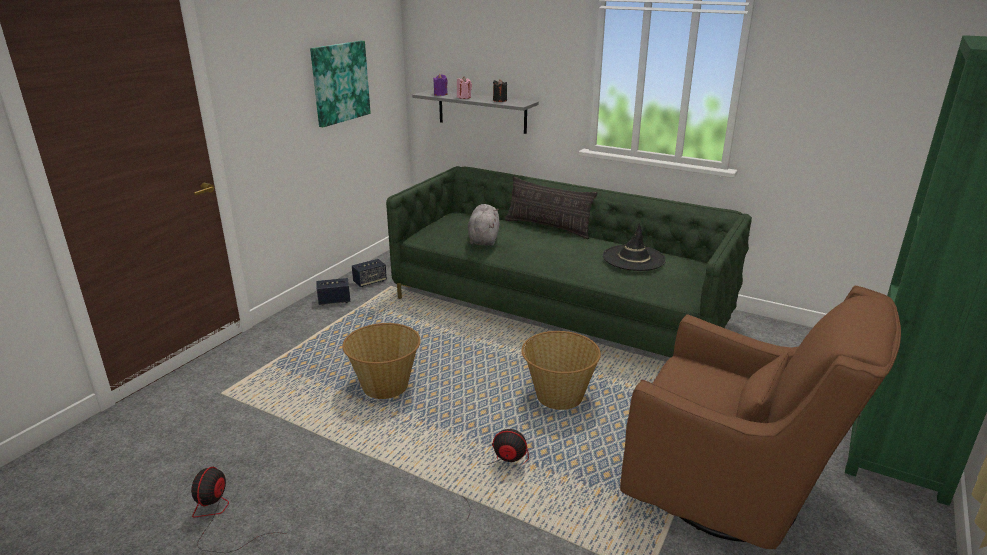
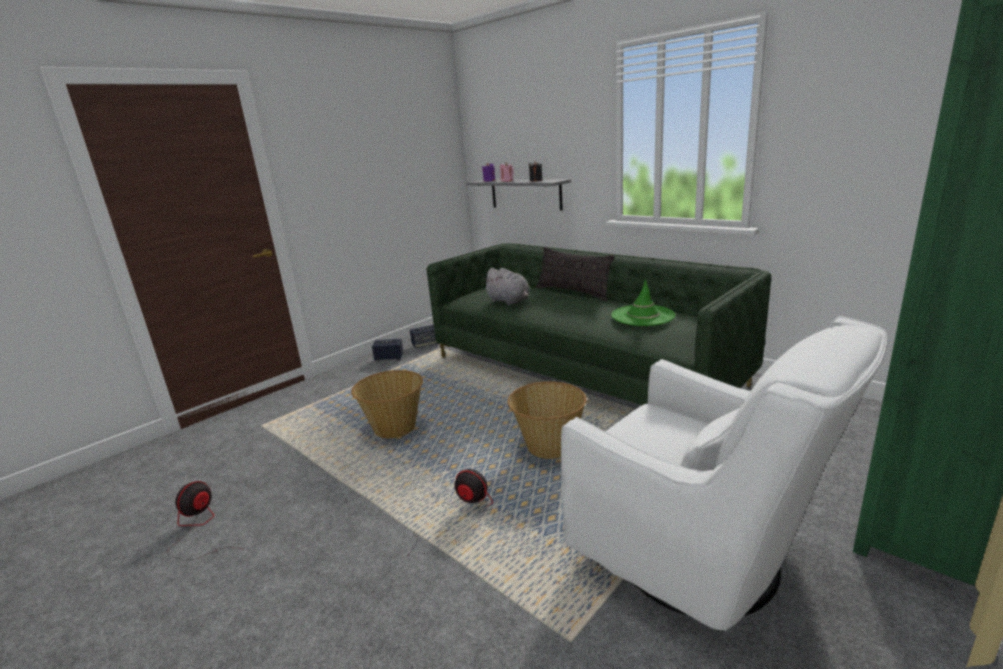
camera: 15 degrees right, 5 degrees down
picture [310,41,371,127] -> none
grey plush toy [468,204,500,246] -> grey plush toy turned 120 degrees clockwise [482,268,530,305]
black hat [603,223,666,271] -> green hat [611,280,675,326]
brown armchair [620,286,901,549] -> white armchair [561,316,888,631]

